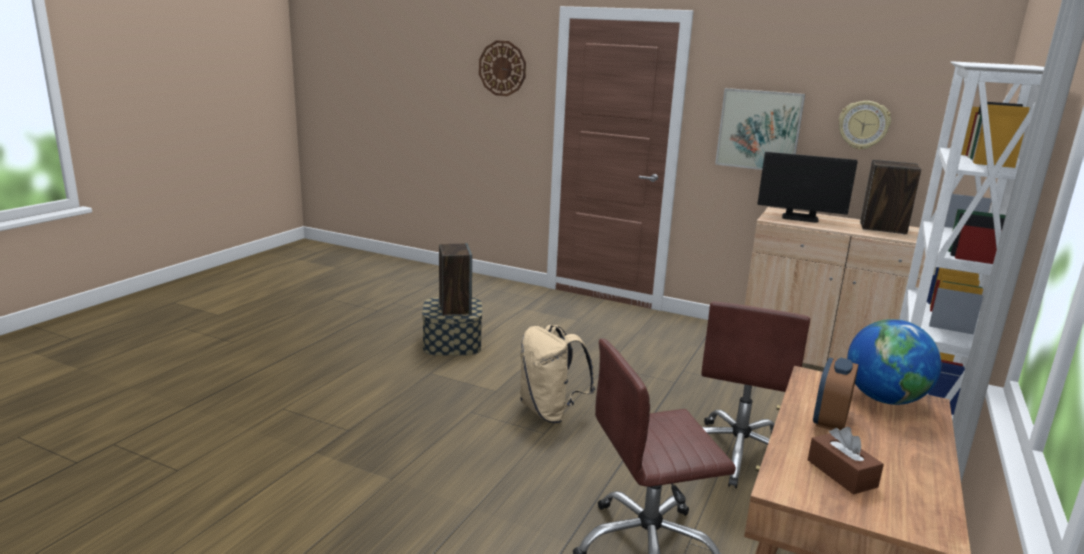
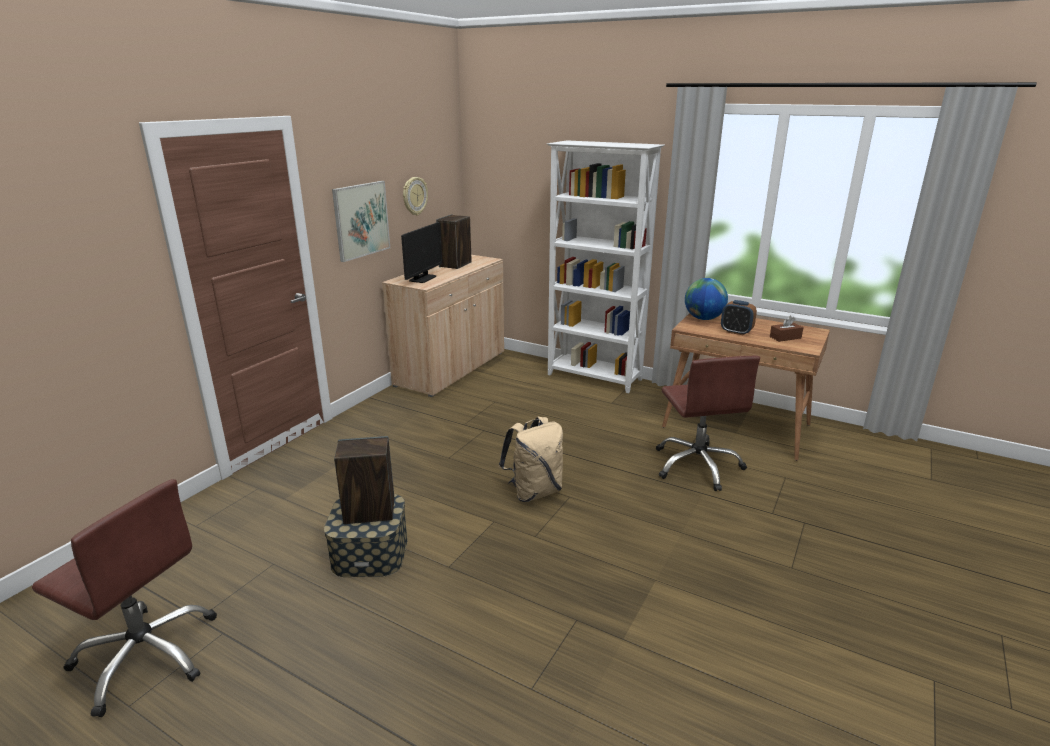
camera: 85 degrees left, 5 degrees up
wall clock [479,40,526,96] -> none
brown office chair [701,301,810,488] -> brown office chair moved to [32,479,217,717]

